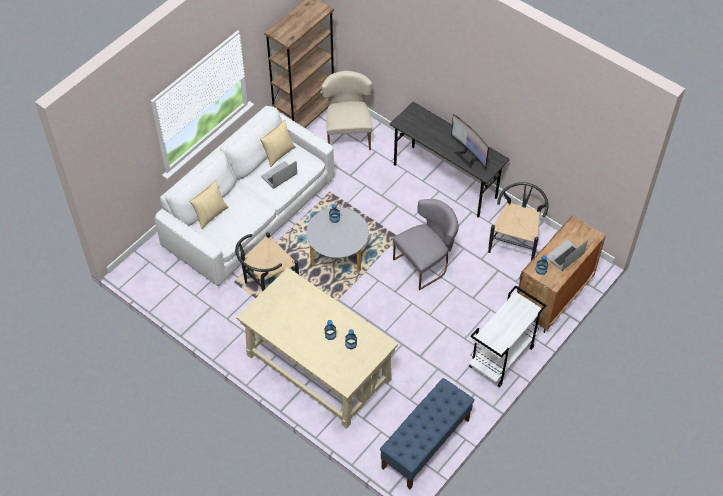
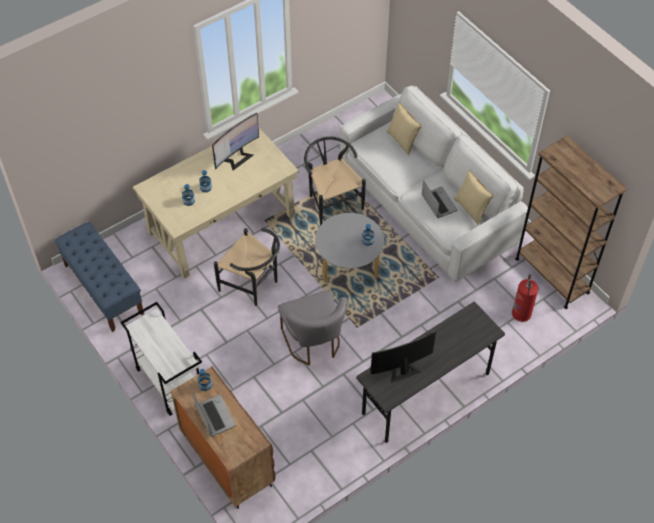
camera: 105 degrees right, 0 degrees up
beige chair [321,70,372,150] -> fire extinguisher [512,274,539,322]
black chair [488,182,549,260] -> black chair moved to [214,228,280,306]
none -> monitor [212,113,259,171]

